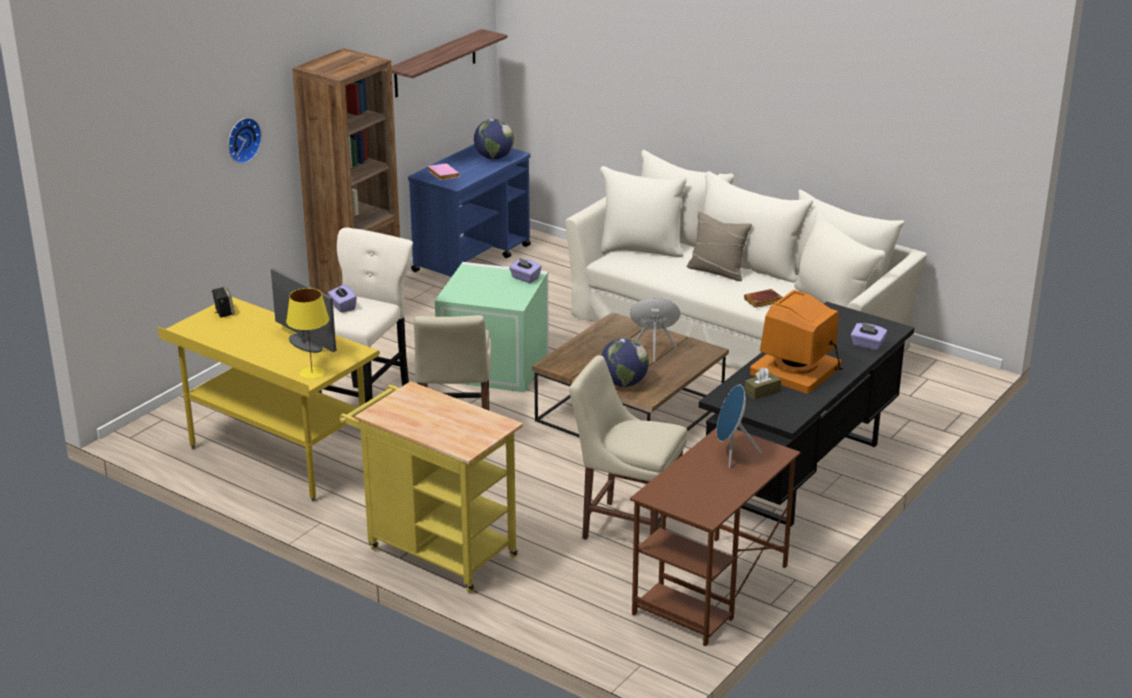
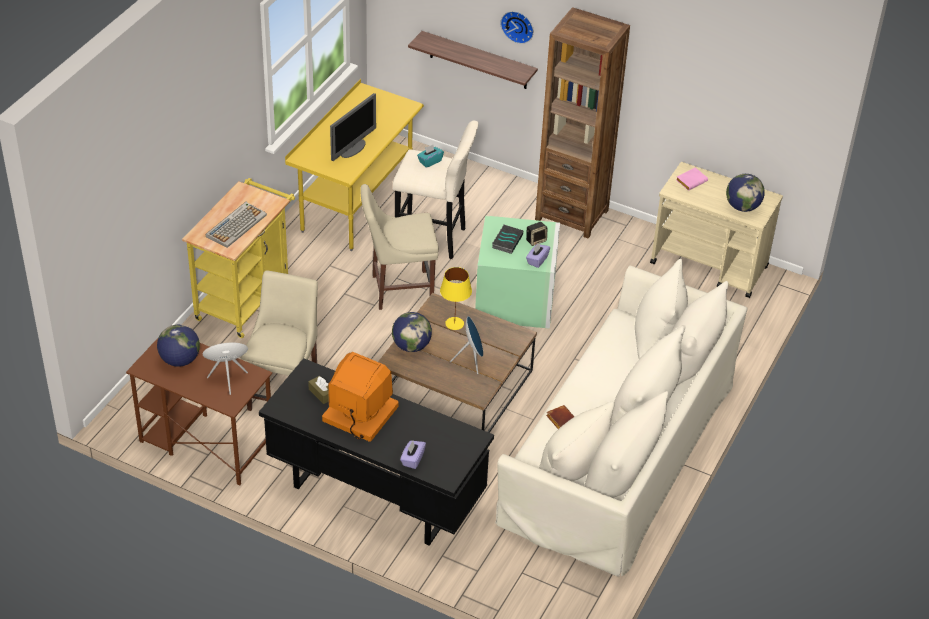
camera: 80 degrees right, 15 degrees up
speaker [212,286,235,318] -> speaker moved to [526,222,548,246]
yellow table lamp [286,288,329,379] -> yellow table lamp moved to [440,267,472,330]
purple tissue box [328,285,357,313] -> turquoise tissue box [417,145,444,168]
shelf [391,29,508,97] -> shelf moved to [408,31,538,89]
blue cart [408,144,531,277] -> beige cart [650,162,783,298]
beige pillow [687,212,752,281] -> none
none -> globe [157,324,200,367]
none -> keyboard [206,202,267,248]
none -> book [492,225,523,254]

